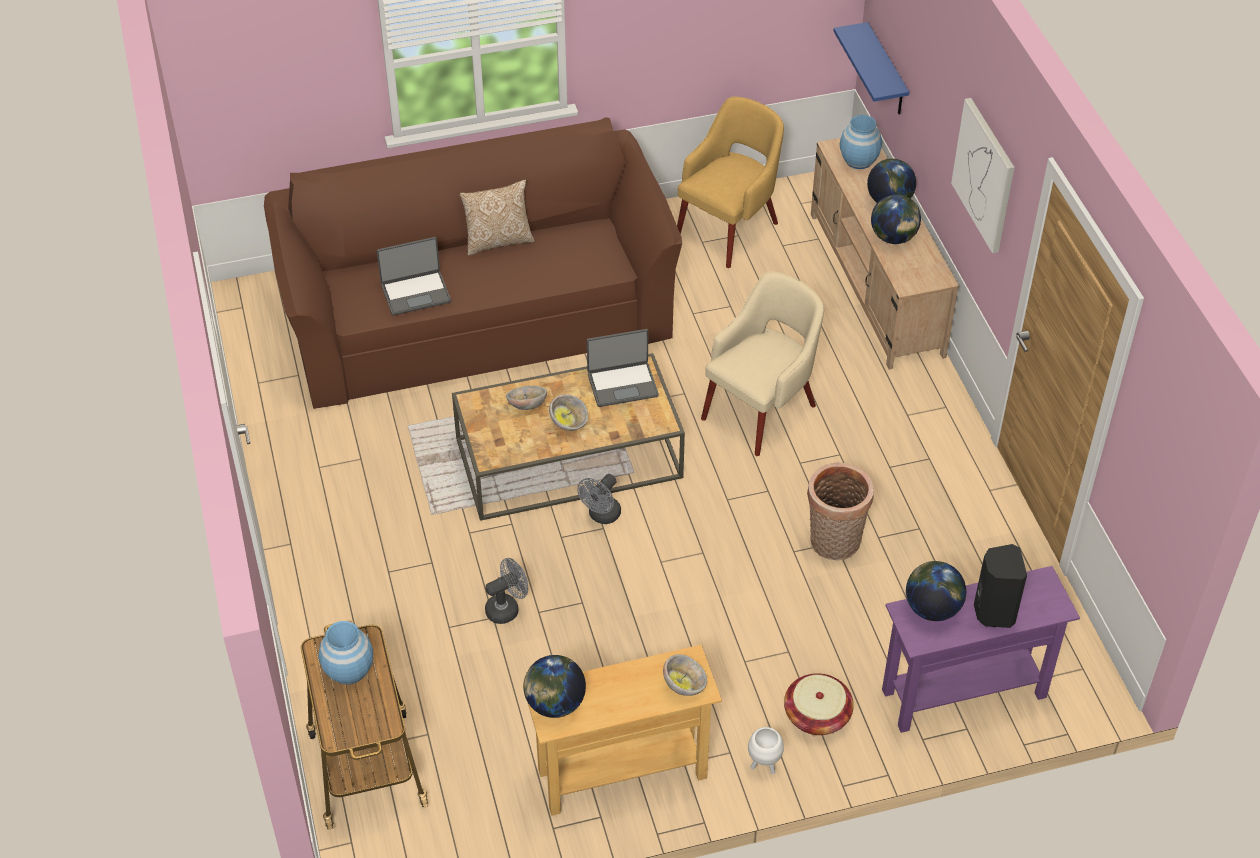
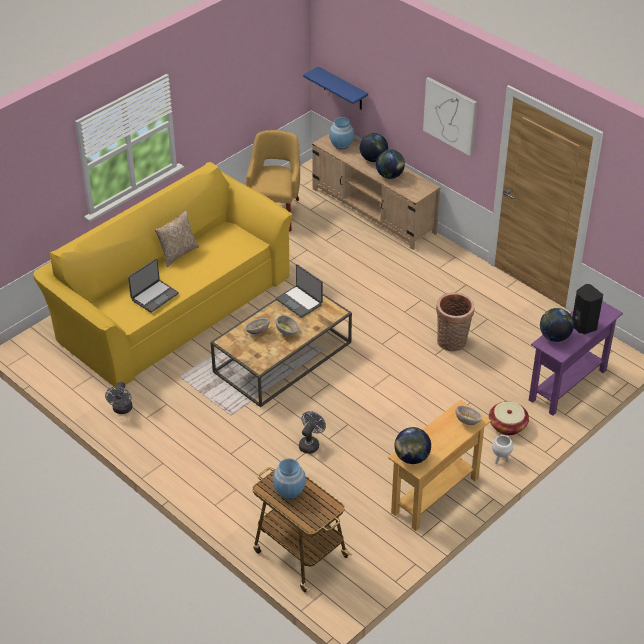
camera: 30 degrees left, 5 degrees down
brown sofa [264,117,682,409] -> yellow sofa [33,162,292,387]
grey fan [577,474,621,524] -> grey fan moved to [105,382,132,414]
laptop [587,329,659,407] -> laptop turned 90 degrees clockwise [276,264,323,318]
beige armchair [701,272,824,456] -> none

